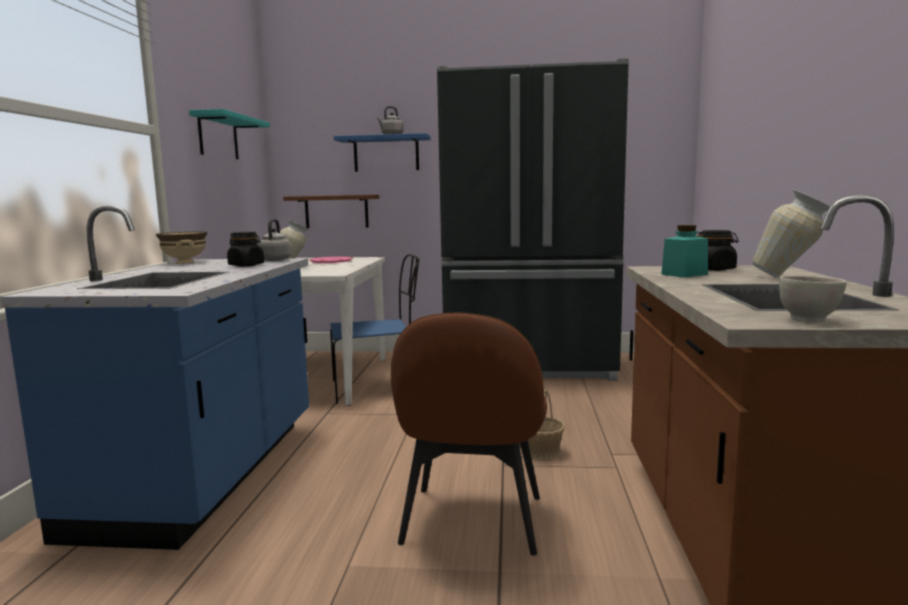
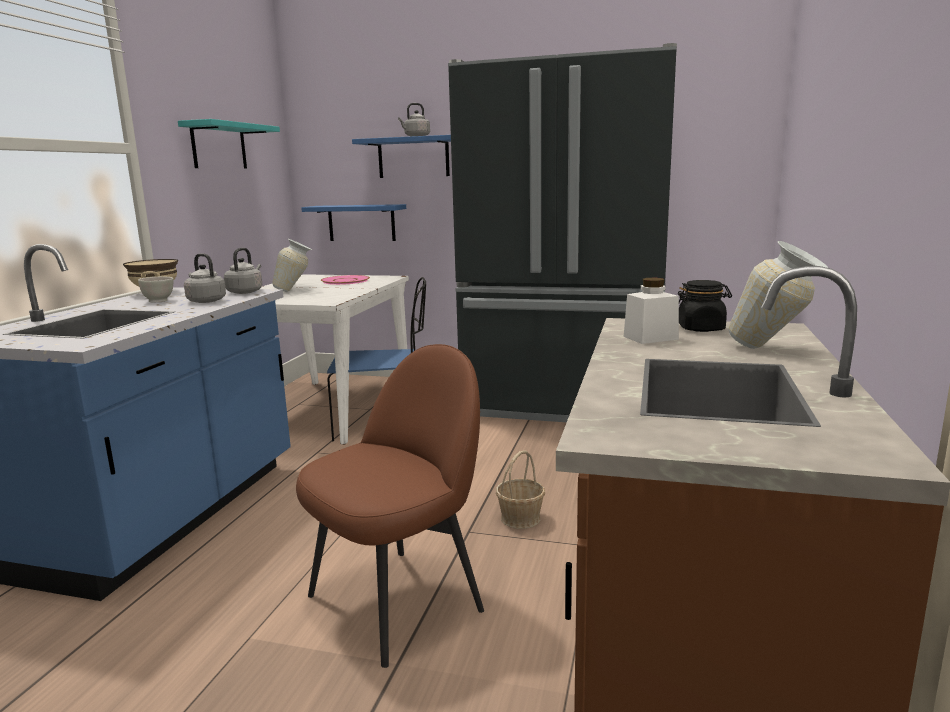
camera: 10 degrees right, 5 degrees up
black jar [227,232,264,267] -> grey kettle [184,253,226,303]
brown shelf [283,195,379,228] -> blue shelf [301,204,406,241]
brown chair [391,313,547,556] -> brown chair turned 150 degrees counterclockwise [296,344,484,668]
turquoise jar [661,225,708,278] -> white jar [624,278,679,344]
white bowl [779,275,847,322] -> white bowl moved to [138,277,174,302]

